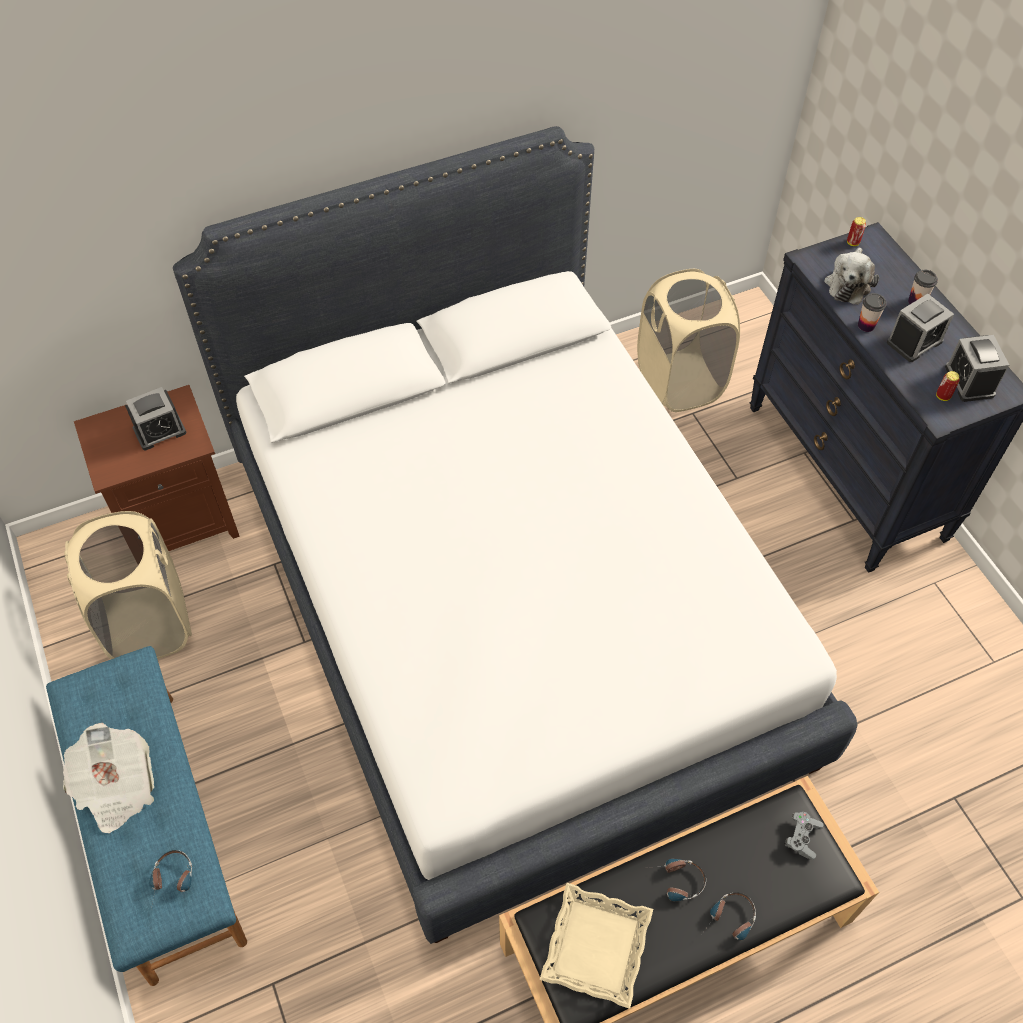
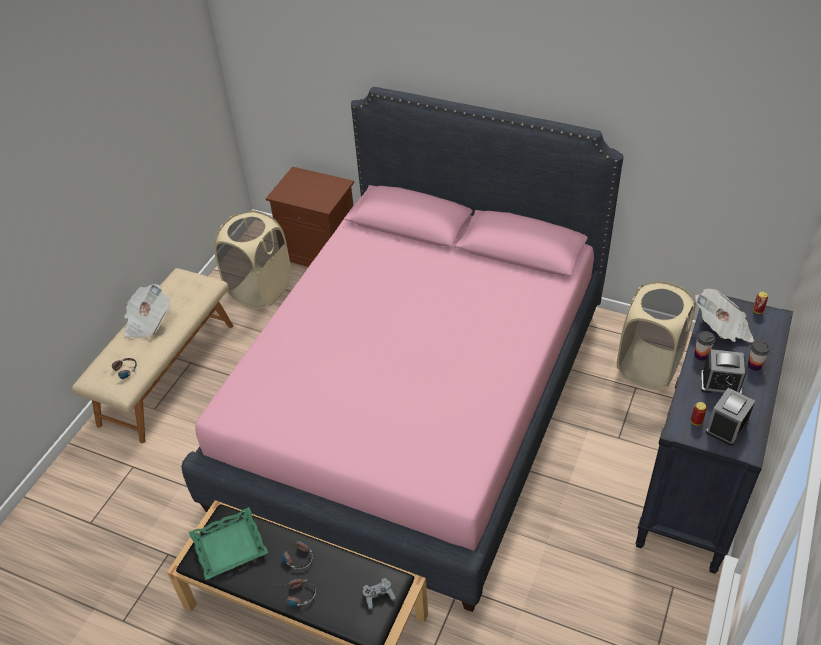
camera: 50 degrees right, 10 degrees down
blue bench [46,646,247,986] -> beige bench [72,268,233,443]
alarm clock [125,387,186,450] -> none
white bed [173,126,858,944] -> pink bed [181,87,624,612]
beige tray [540,883,653,1009] -> green tray [189,507,268,580]
plush toy [824,247,879,305] -> newspaper [695,289,754,342]

